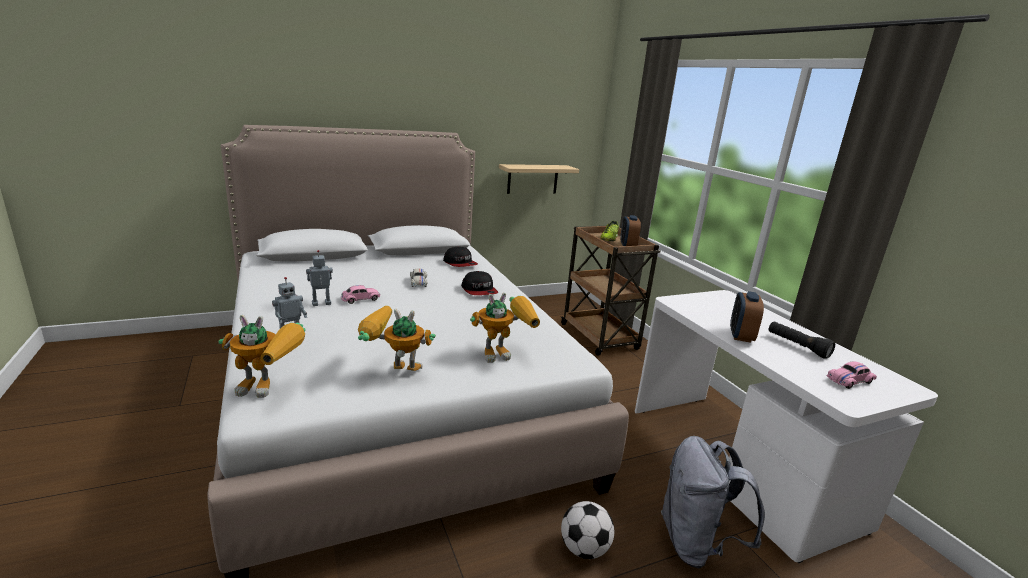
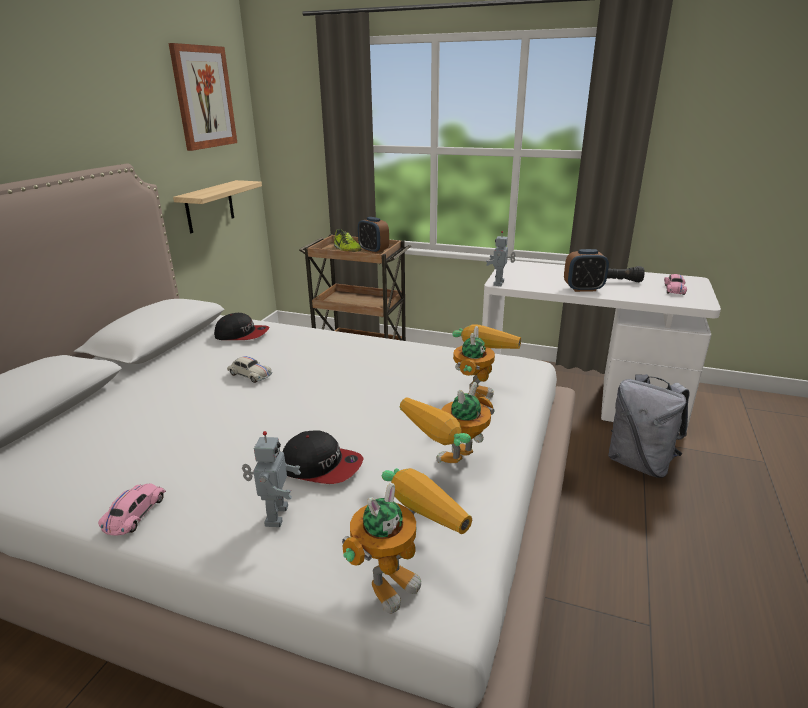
camera: 45 degrees left, 5 degrees up
toy robot [306,250,333,306] -> toy robot moved to [486,231,516,286]
pink toy car [341,285,380,304] -> pink toy car moved to [98,483,166,535]
cap [461,271,498,295] -> cap moved to [283,430,364,484]
football [561,501,614,559] -> none
alarm clock [730,291,764,343] -> alarm clock turned 60 degrees counterclockwise [564,249,609,292]
none -> picture [169,43,237,151]

